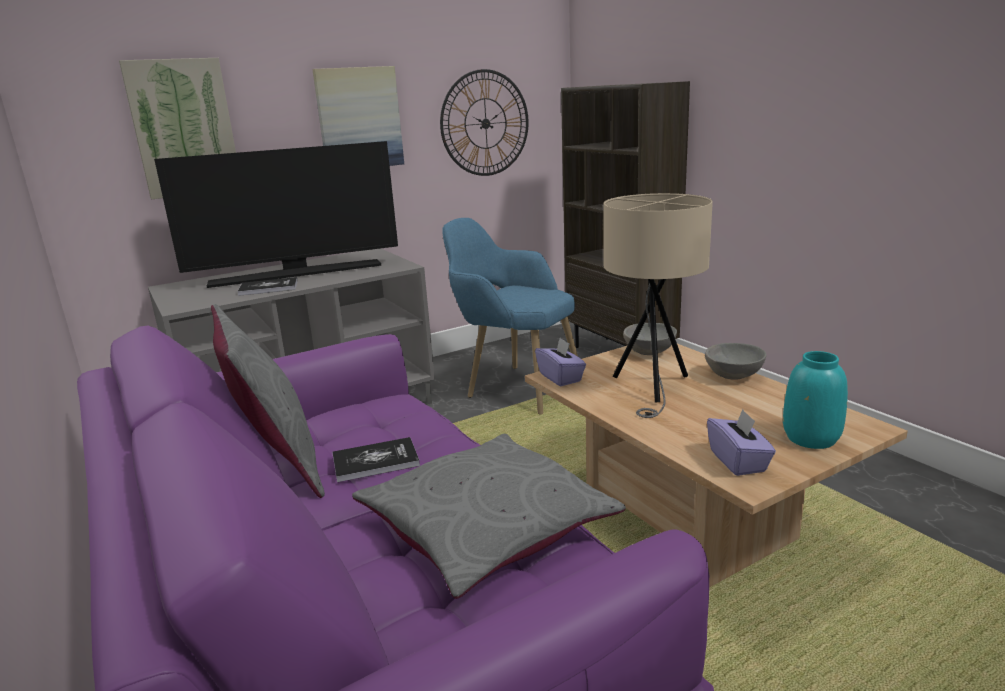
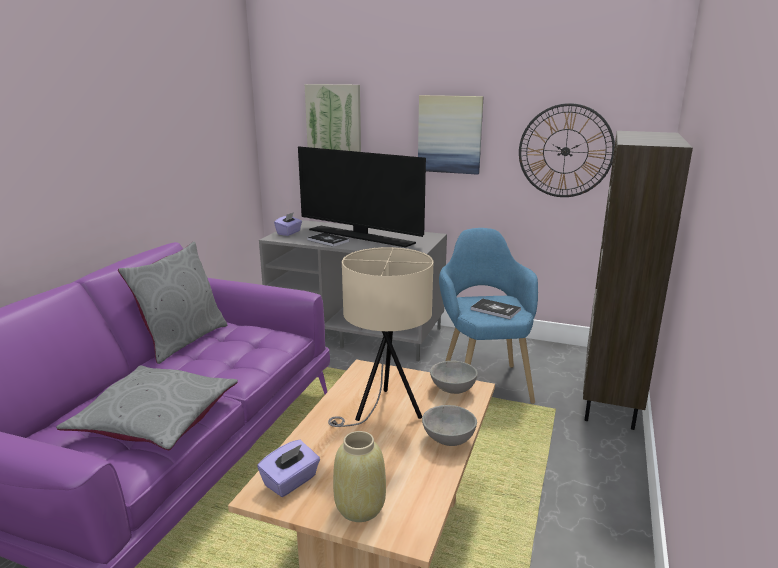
camera: 50 degrees right, 0 degrees up
book [332,437,420,482] -> book moved to [471,298,521,319]
purple tissue box [535,338,586,386] -> purple tissue box moved to [274,212,302,236]
turquoise vase [783,351,848,449] -> beige vase [333,431,386,522]

